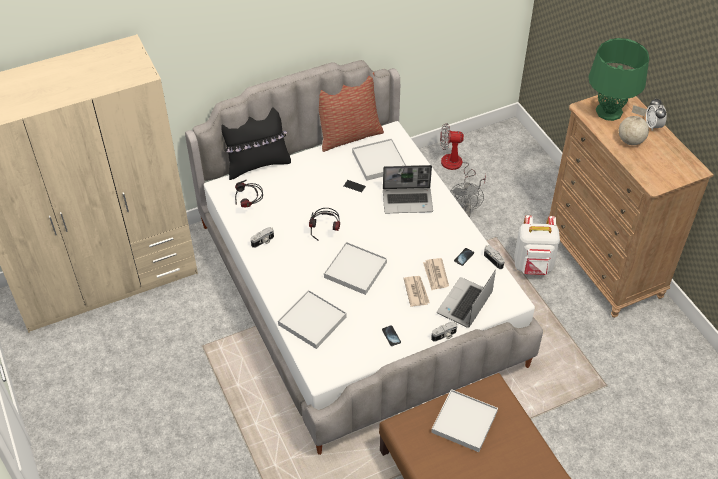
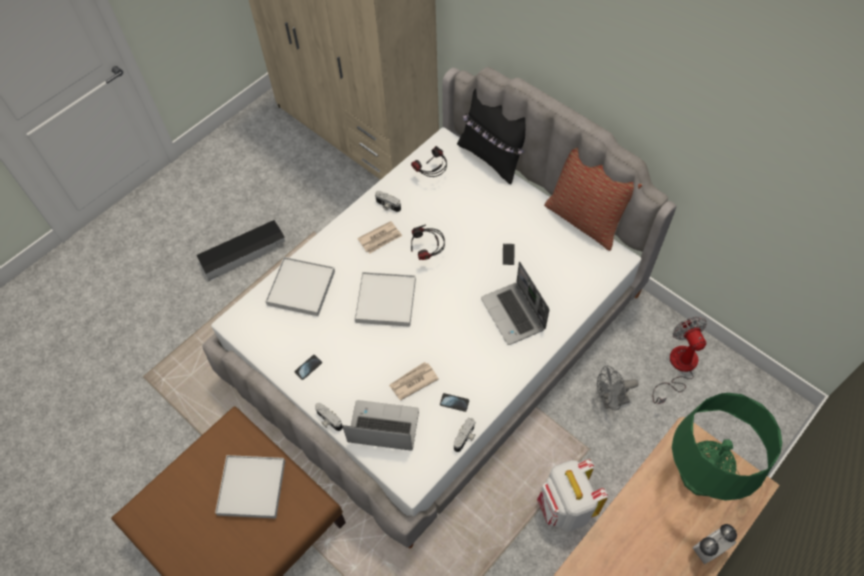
camera: 70 degrees right, 10 degrees up
white tray [352,138,407,181] -> none
newspaper [403,276,430,307] -> newspaper moved to [357,221,402,254]
globe [619,105,649,145] -> none
none -> black storage box [197,220,285,281]

